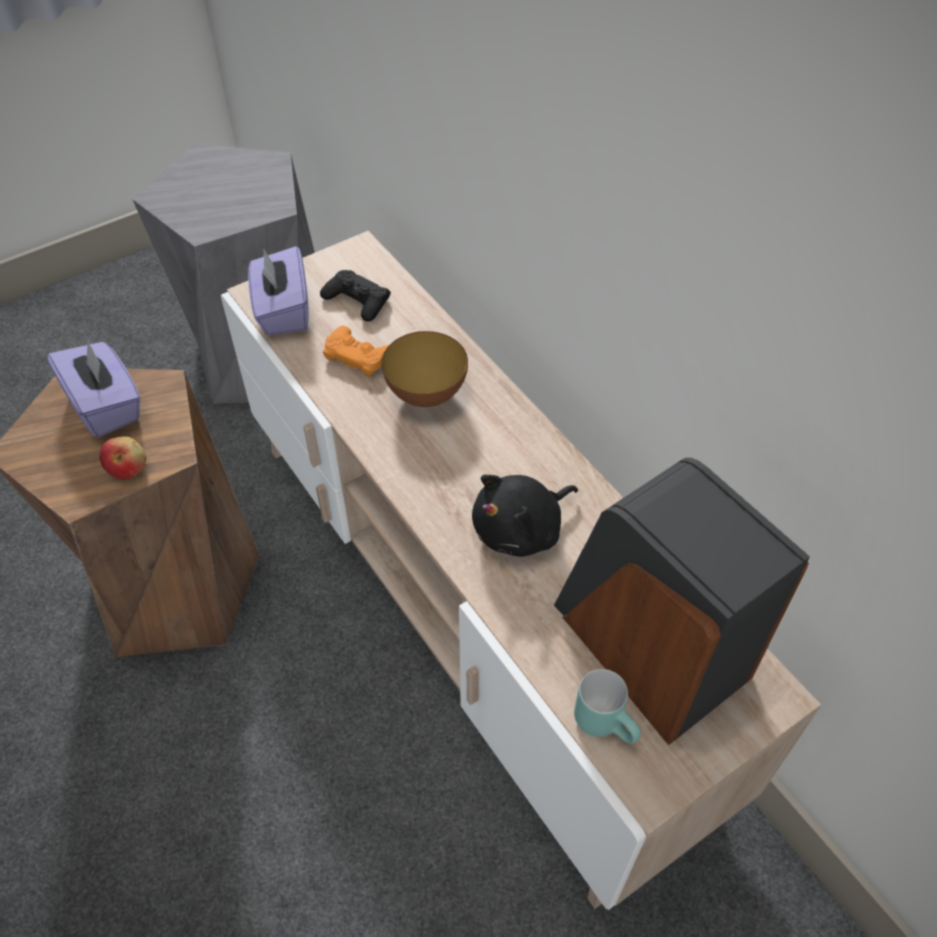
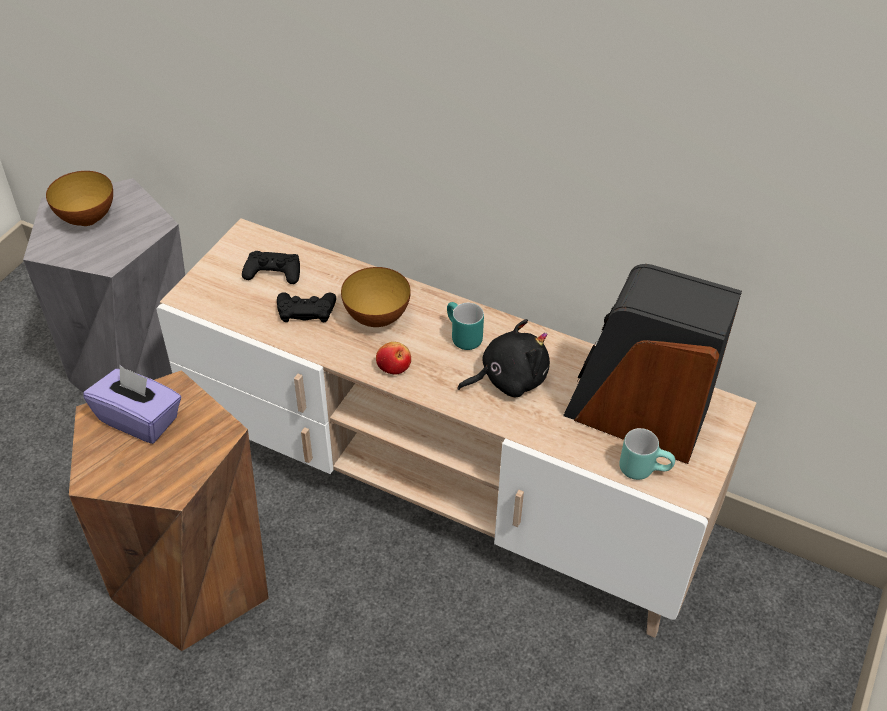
camera: 30 degrees left, 5 degrees down
apple [99,437,146,479] -> apple moved to [376,342,411,375]
purple tissue box [248,246,309,335] -> none
orange game controller [323,326,389,377] -> black game controller [277,292,336,322]
black plush toy [472,475,578,557] -> black plush toy turned 135 degrees counterclockwise [458,319,550,397]
none -> bowl [46,171,113,226]
none -> turquoise mug [447,302,484,350]

